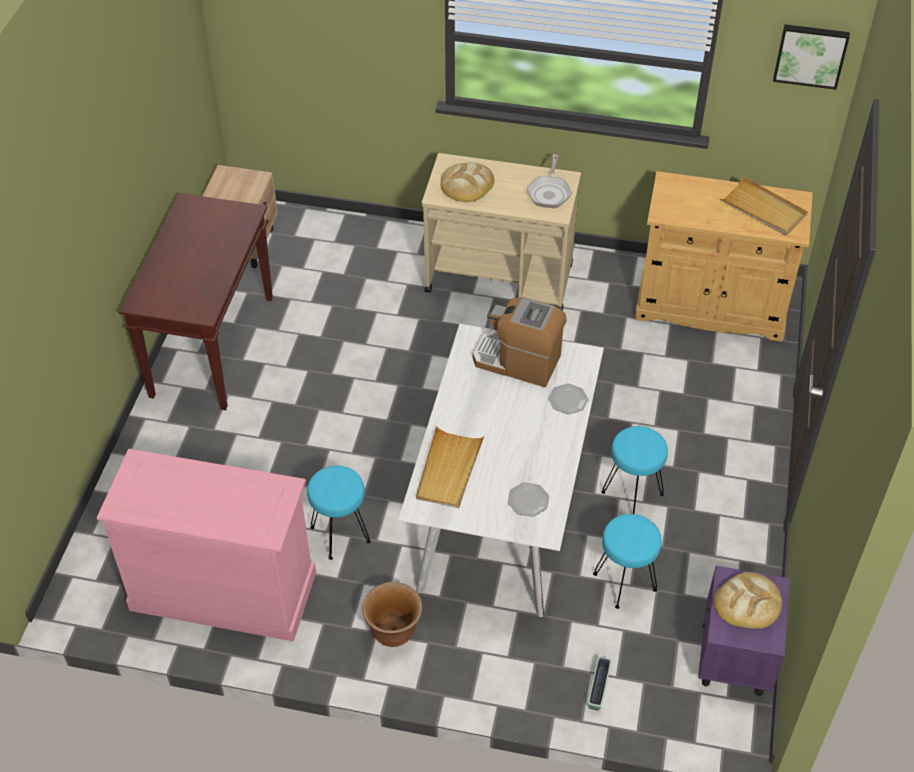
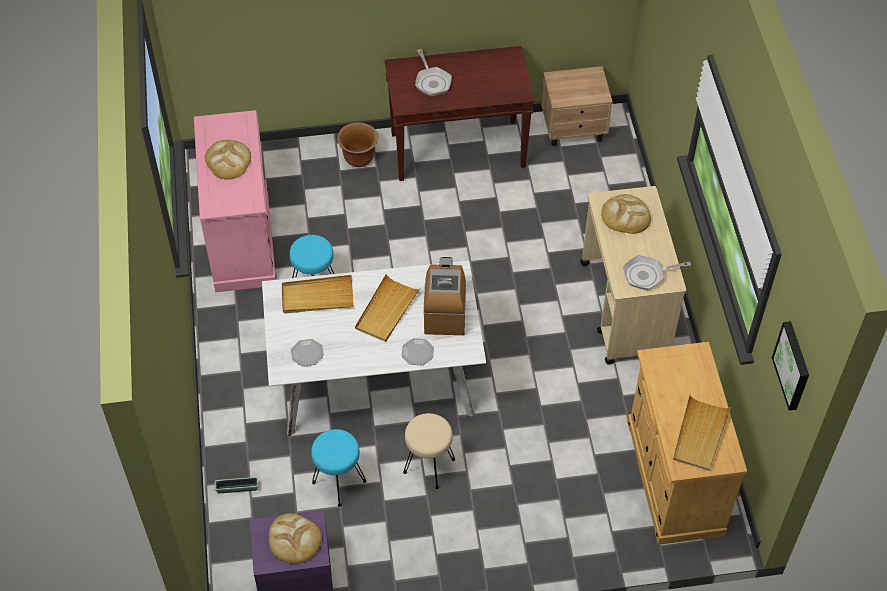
camera: 70 degrees right, 5 degrees up
brown planter [362,582,423,647] -> brown planter moved to [337,122,378,167]
turquoise stool [601,426,668,514] -> beige stool [403,413,455,489]
none -> bread [205,140,251,180]
none -> beige tray [355,274,421,342]
none -> frying pan [415,49,452,97]

